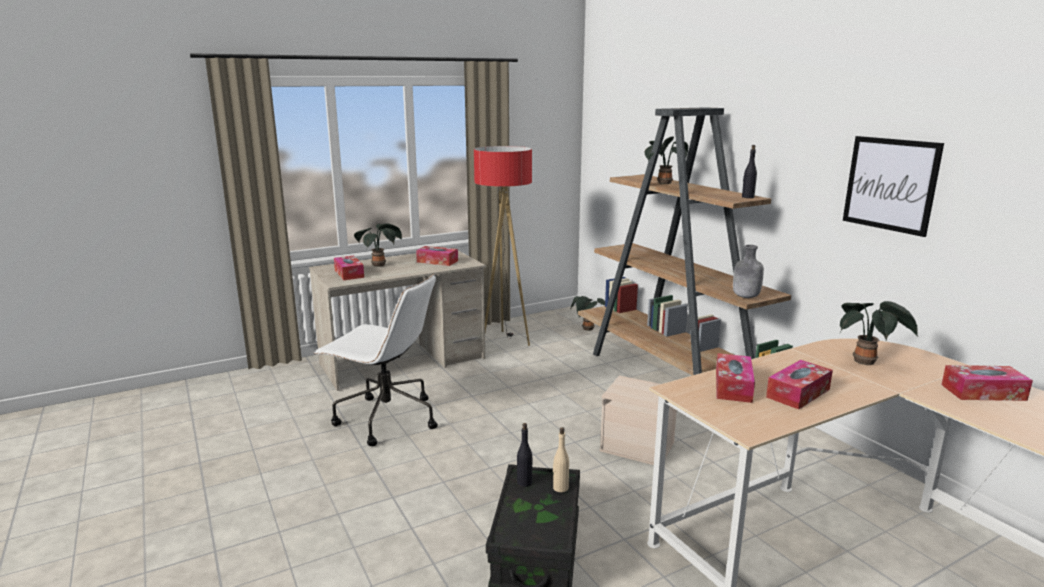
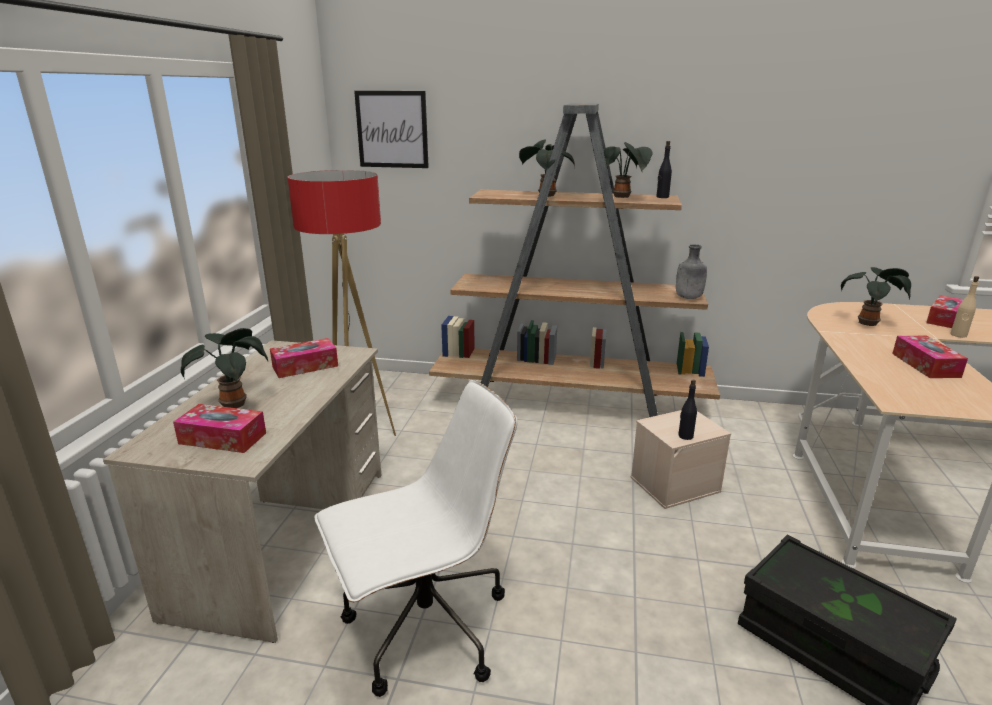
camera: 50 degrees left, 5 degrees up
black bottle [517,423,532,487] -> black bottle moved to [678,380,697,440]
beige bottle [553,427,569,492] -> beige bottle moved to [950,276,979,338]
potted plant [571,296,605,331] -> potted plant moved to [604,142,653,198]
tissue box [716,353,755,403] -> none
picture [843,136,944,237] -> picture moved to [354,91,429,168]

